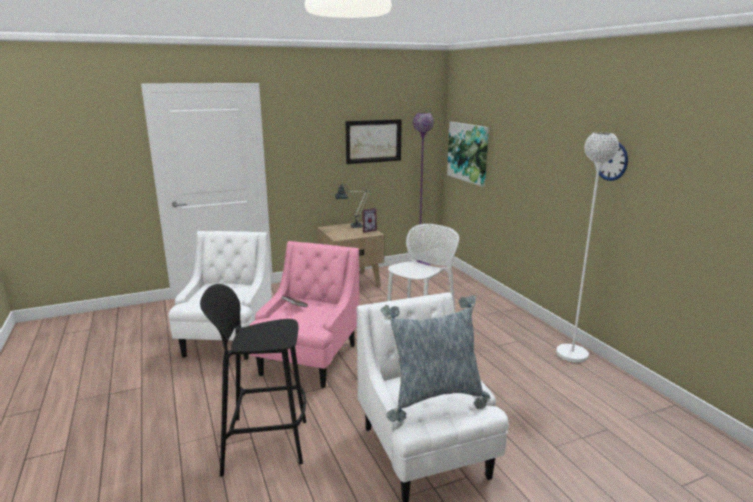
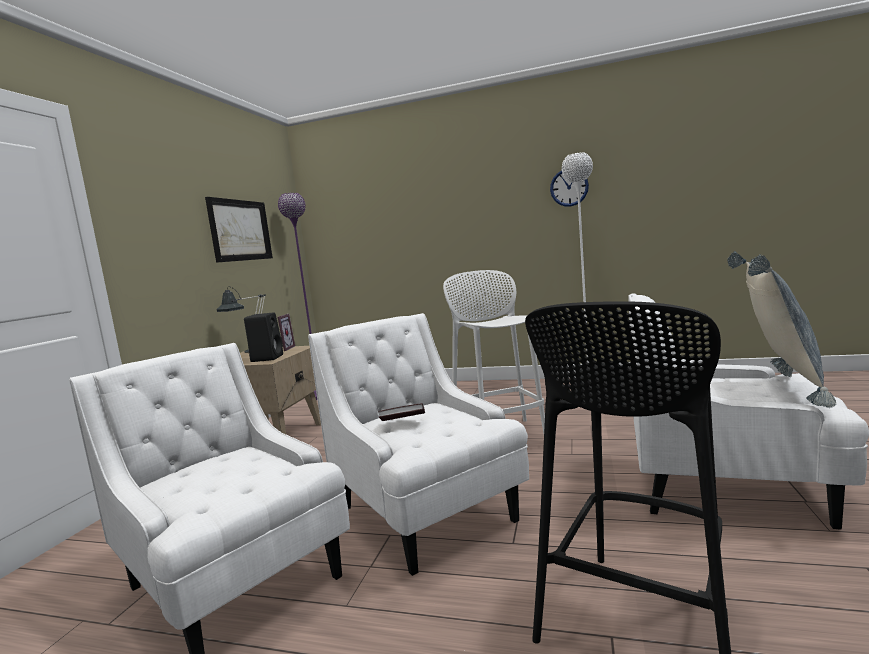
camera: 50 degrees left, 10 degrees down
pink armchair [249,241,360,388] -> white armchair [308,313,529,576]
picture [447,122,489,186] -> none
none -> black speaker [244,313,283,362]

